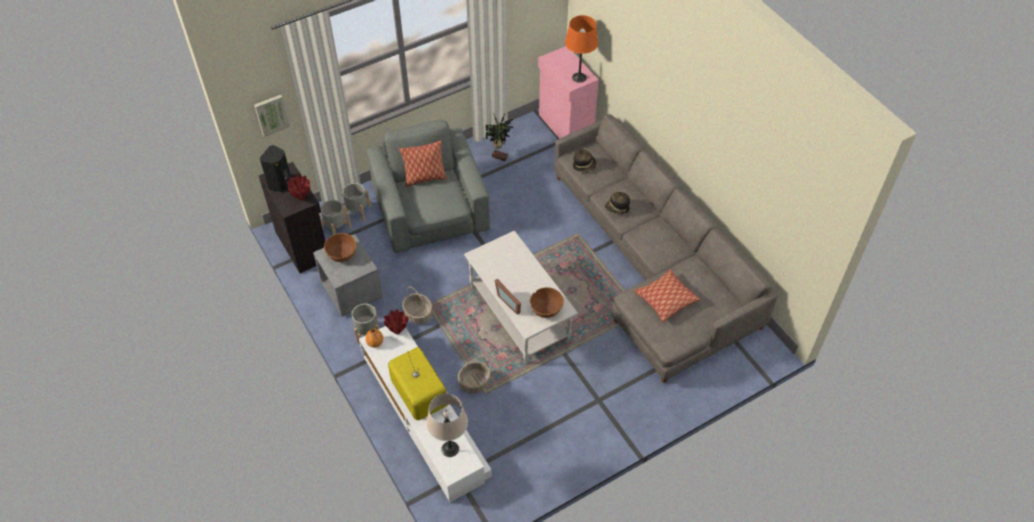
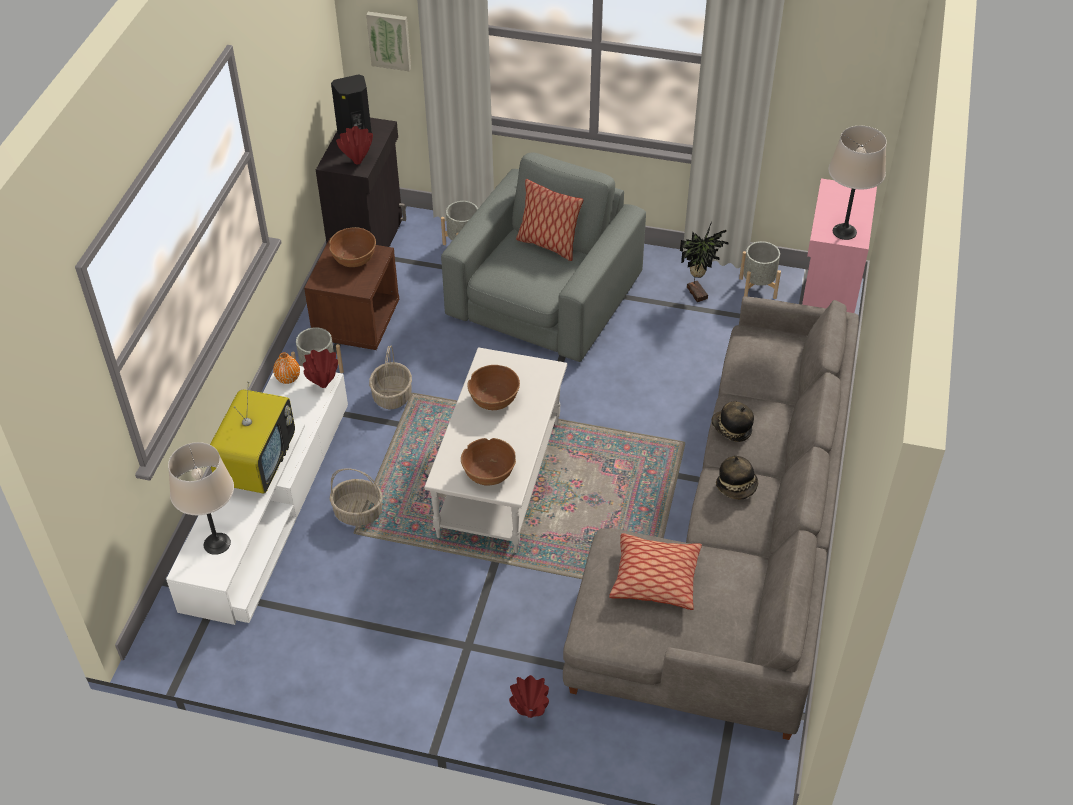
camera: 45 degrees right, 5 degrees down
grey nightstand [313,234,383,316] -> brown nightstand [304,237,399,350]
grey planter [319,200,351,235] -> grey planter moved to [739,241,781,299]
picture frame [495,279,521,315] -> none
orange table lamp [565,15,598,83] -> beige table lamp [829,126,887,240]
hat [573,150,597,173] -> hat moved to [716,456,758,499]
none -> brown bowl [467,365,520,410]
none -> red vase [509,675,549,718]

